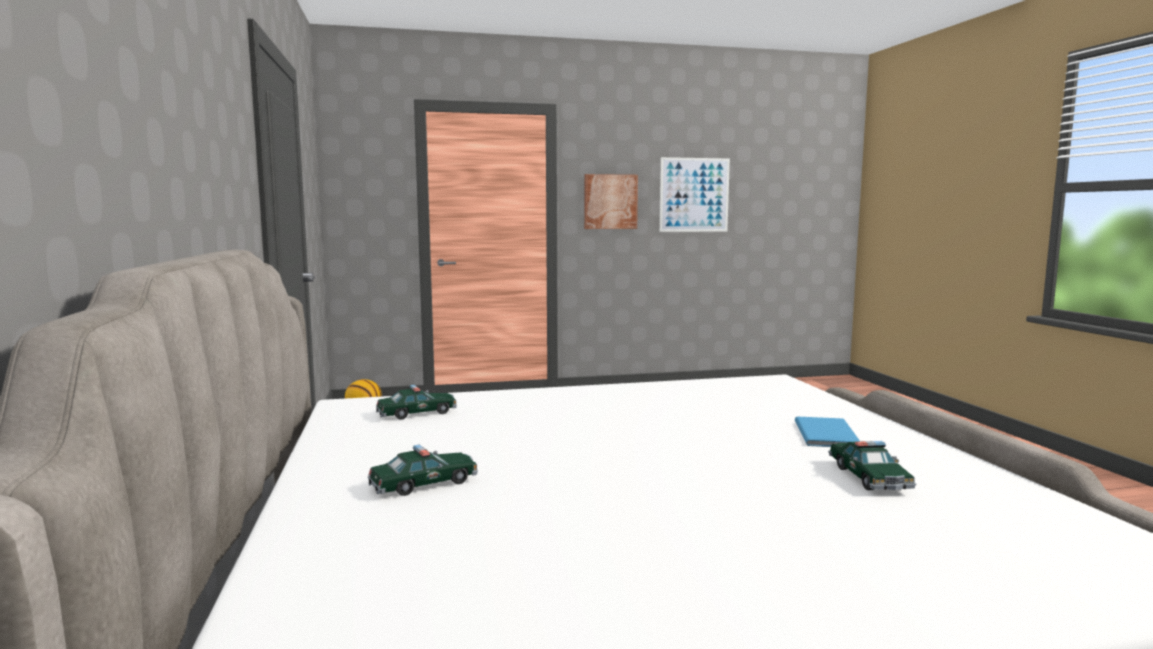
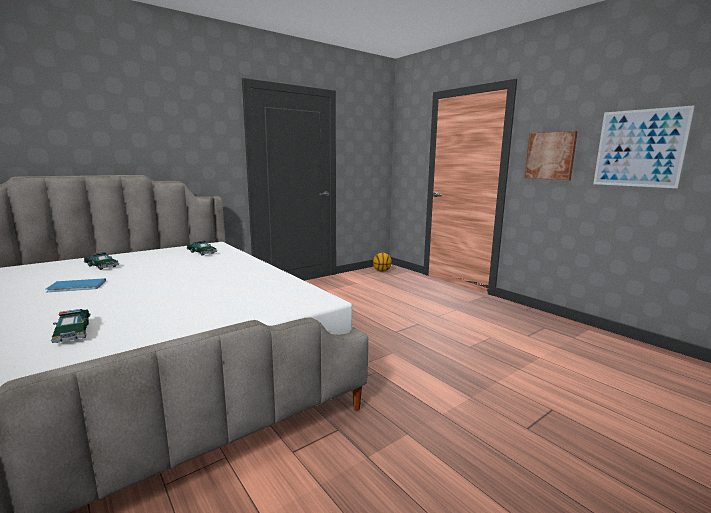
camera: 65 degrees right, 5 degrees up
blue book [795,417,860,447] -> blue book moved to [45,278,106,293]
toy car [828,441,916,490] -> toy car turned 90 degrees counterclockwise [51,309,91,343]

